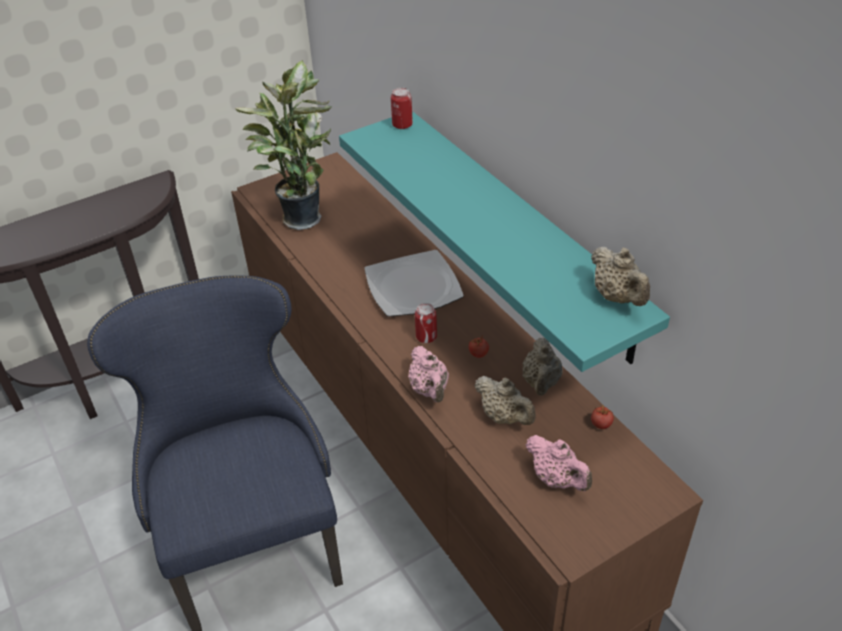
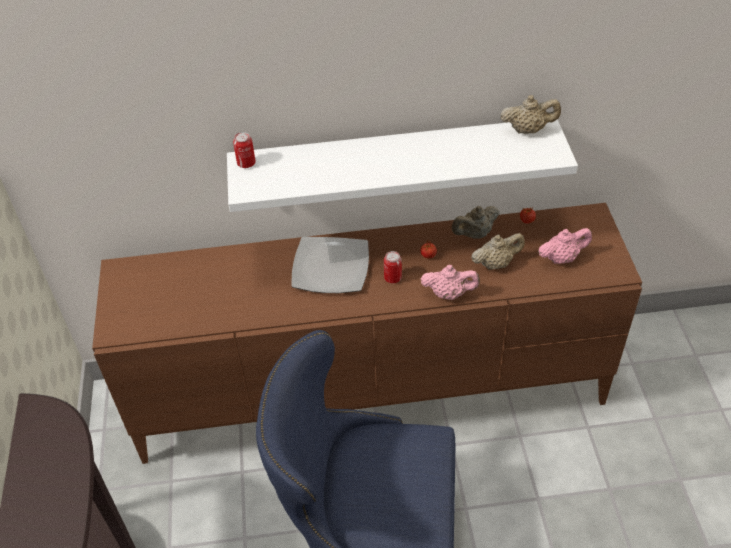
camera: 65 degrees left, 5 degrees up
potted plant [235,60,332,230] -> none
turquoise shelf [339,111,670,372] -> white shelf [227,119,578,212]
beige teapot [523,338,563,396] -> beige teapot turned 120 degrees clockwise [451,206,500,239]

